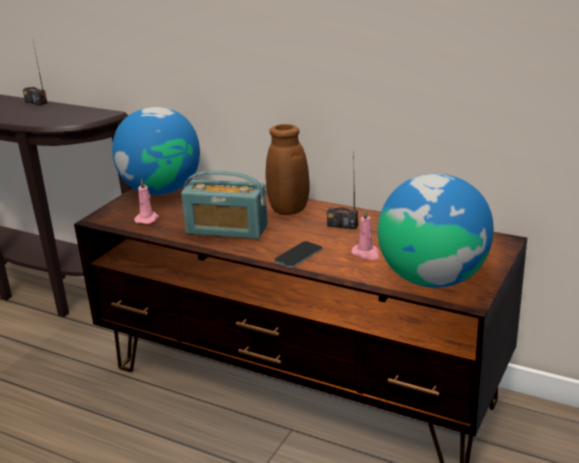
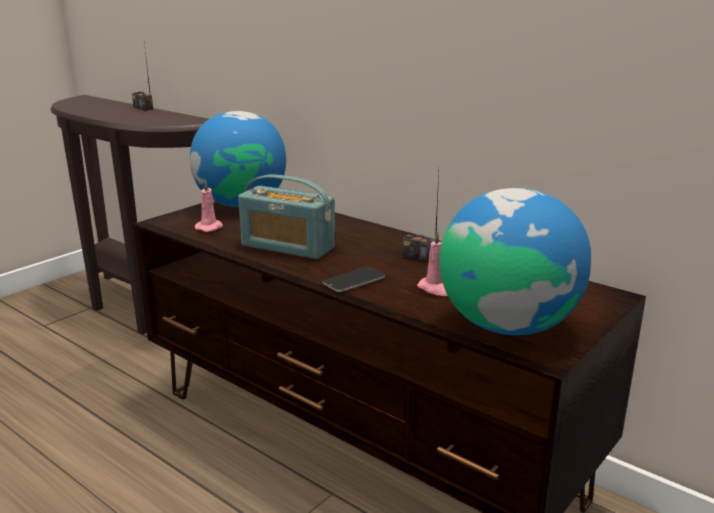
camera: 10 degrees right, 5 degrees down
brown vase [266,124,310,215] -> none

